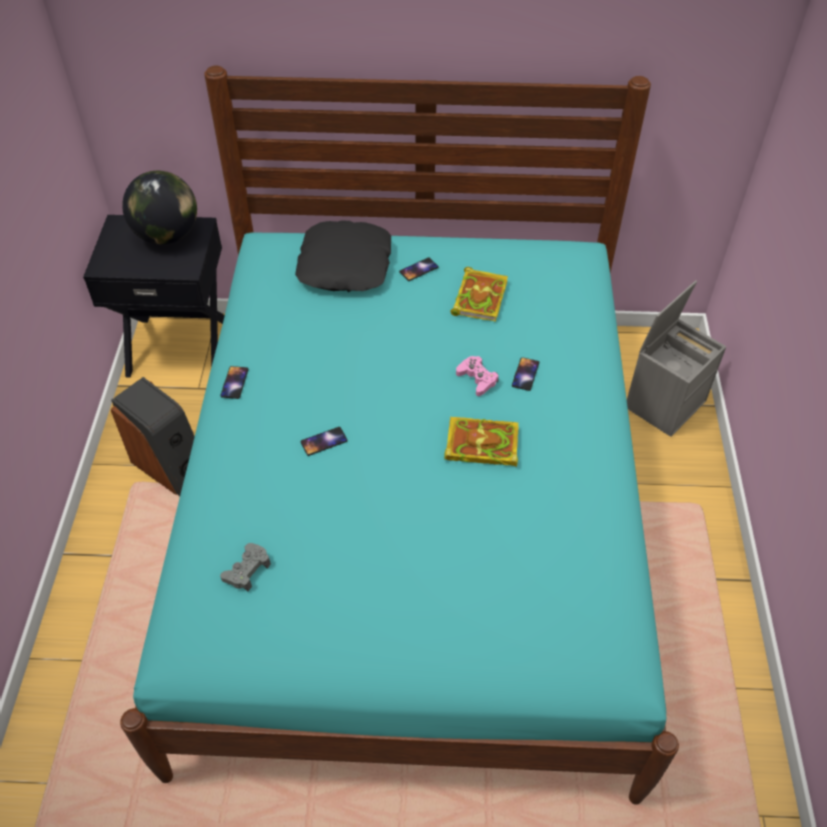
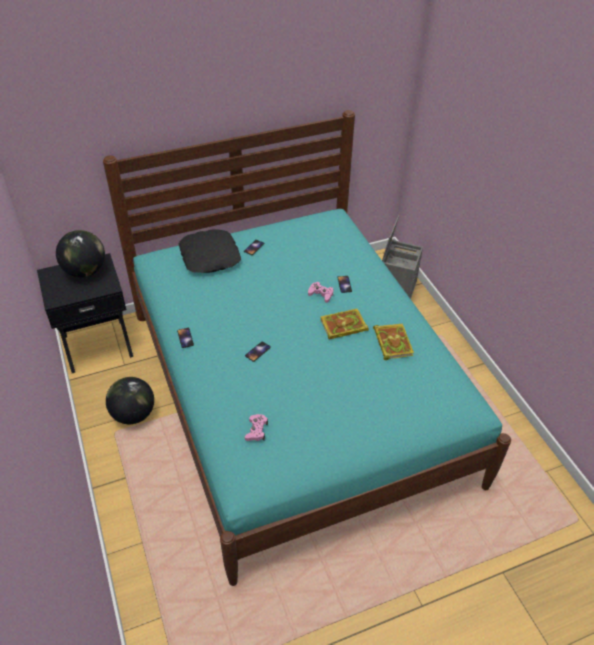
camera: 25 degrees left, 5 degrees down
speaker [111,377,195,496] -> globe [106,377,154,424]
grey game controller [220,543,271,591] -> pink game controller [245,414,268,441]
book [450,267,508,322] -> book moved to [373,323,414,360]

